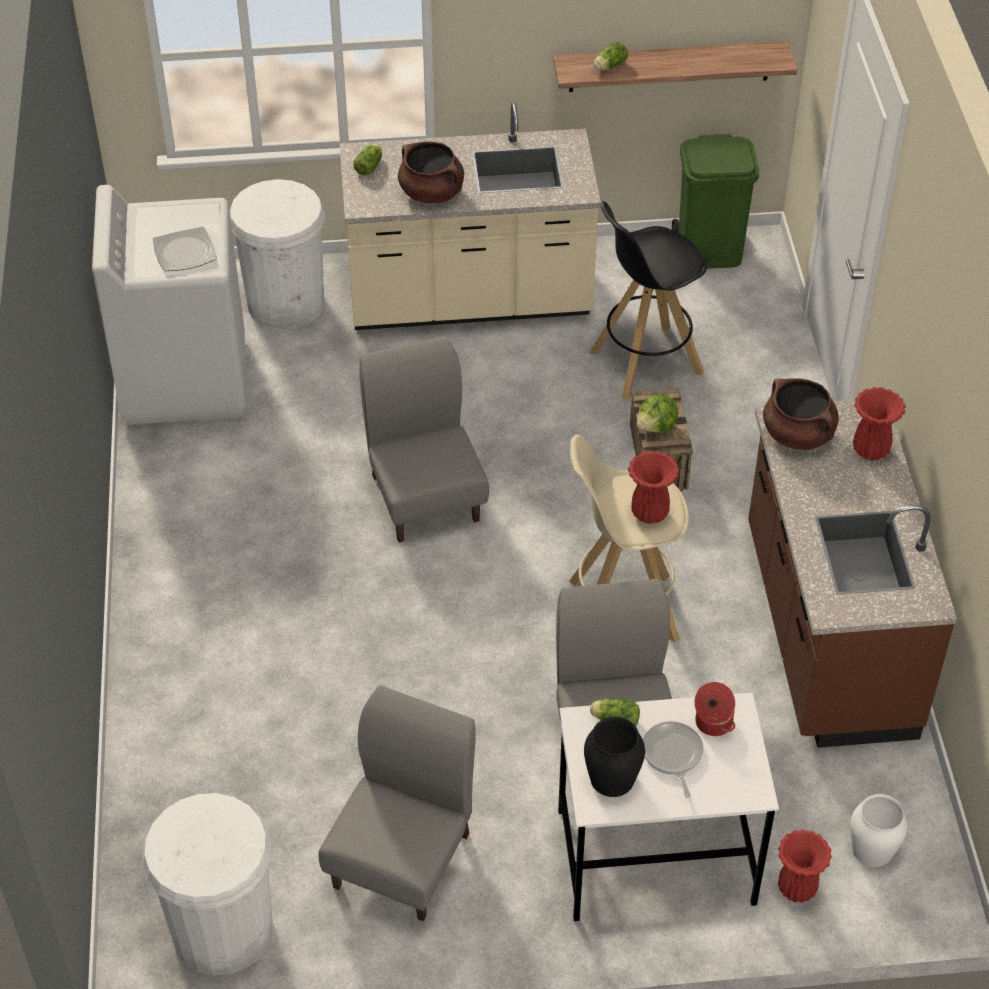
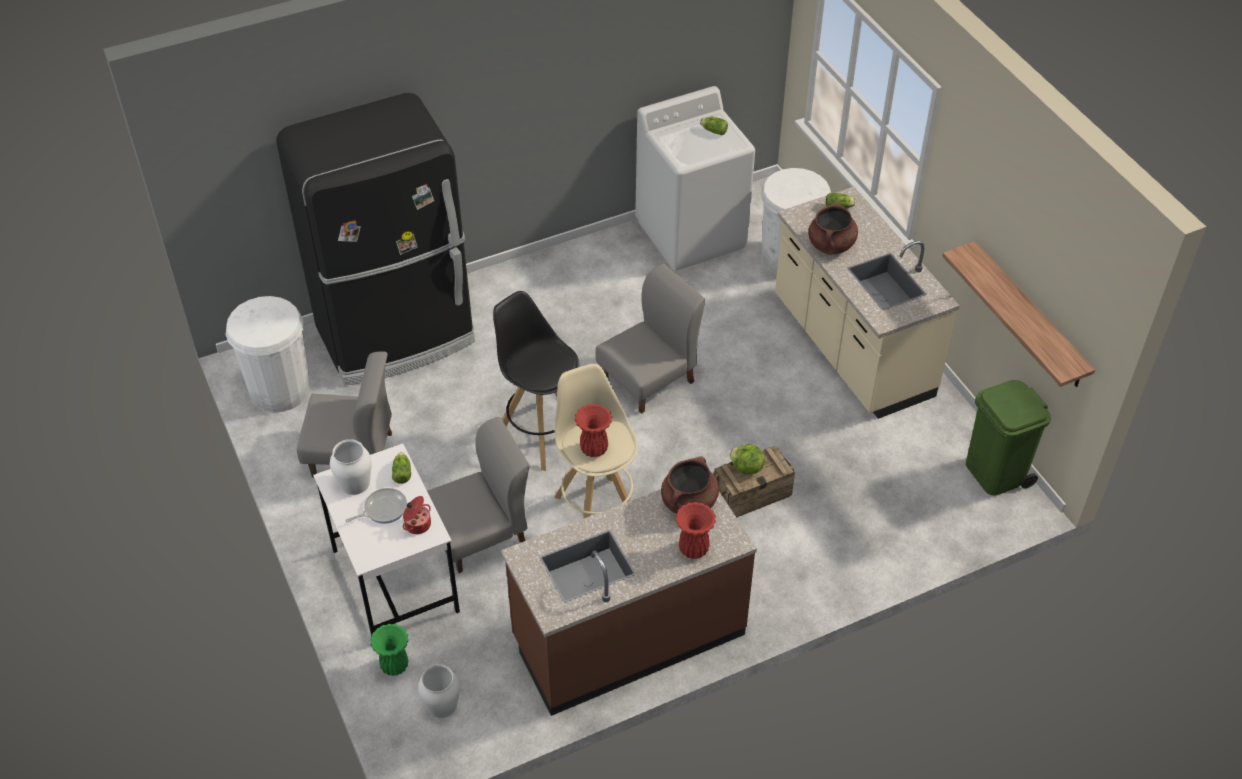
camera: 70 degrees right, 0 degrees up
plate [153,227,216,271] -> none
black vase [584,717,645,797] -> white vase [330,439,372,495]
black stool [590,201,707,400] -> black stool moved to [493,291,579,471]
lettuce [593,42,628,70] -> lettuce moved to [700,117,728,135]
red vase [778,830,832,902] -> green vase [370,624,409,676]
none -> black fridge [276,93,475,386]

